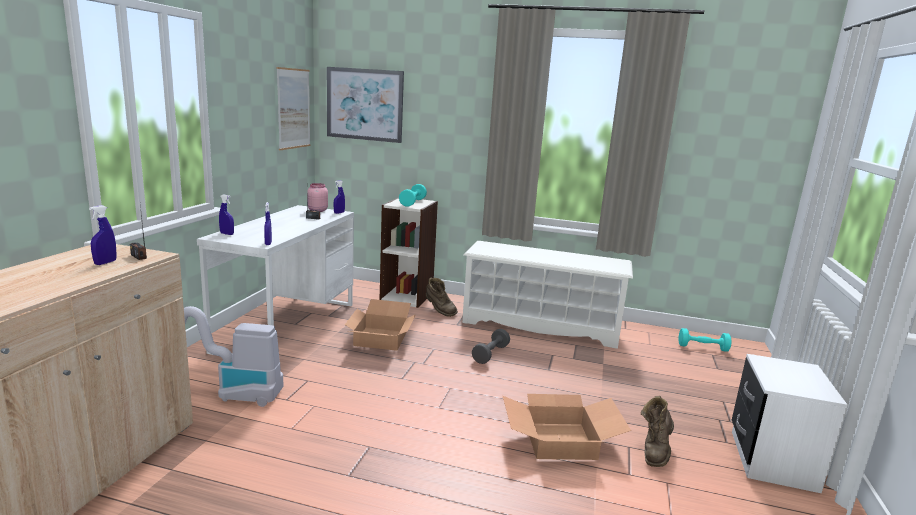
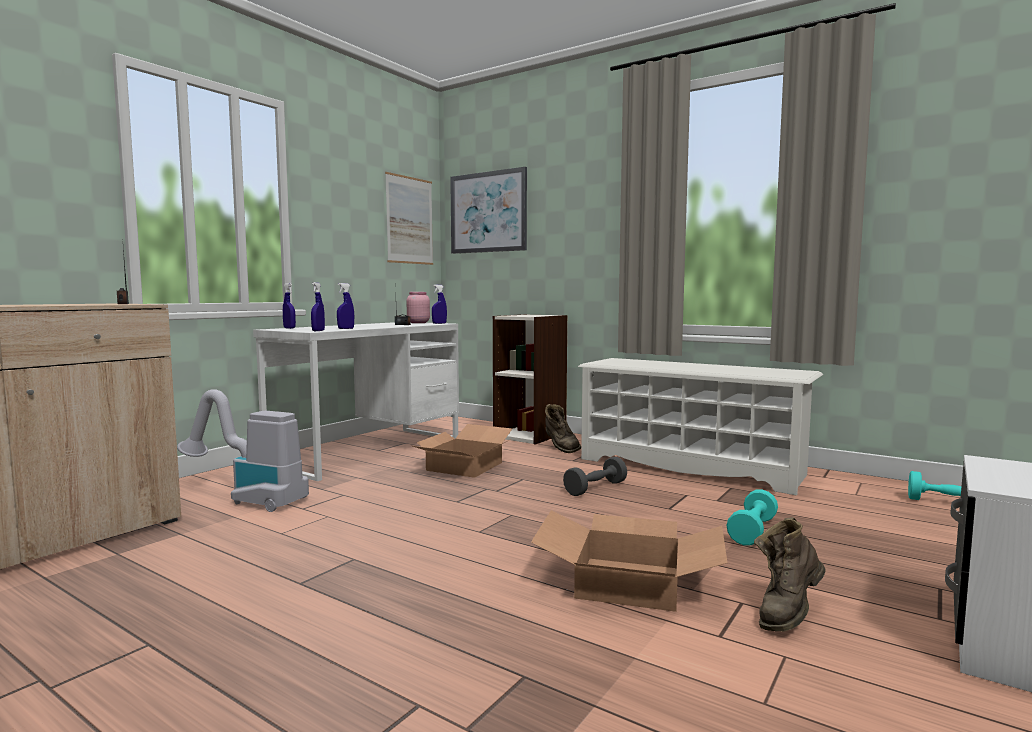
camera: 20 degrees right, 10 degrees down
blue spray bottle [89,205,117,265] -> blue spray bottle moved to [337,283,354,329]
turquoise dumbbell [399,184,427,207] -> turquoise dumbbell moved to [726,489,778,546]

